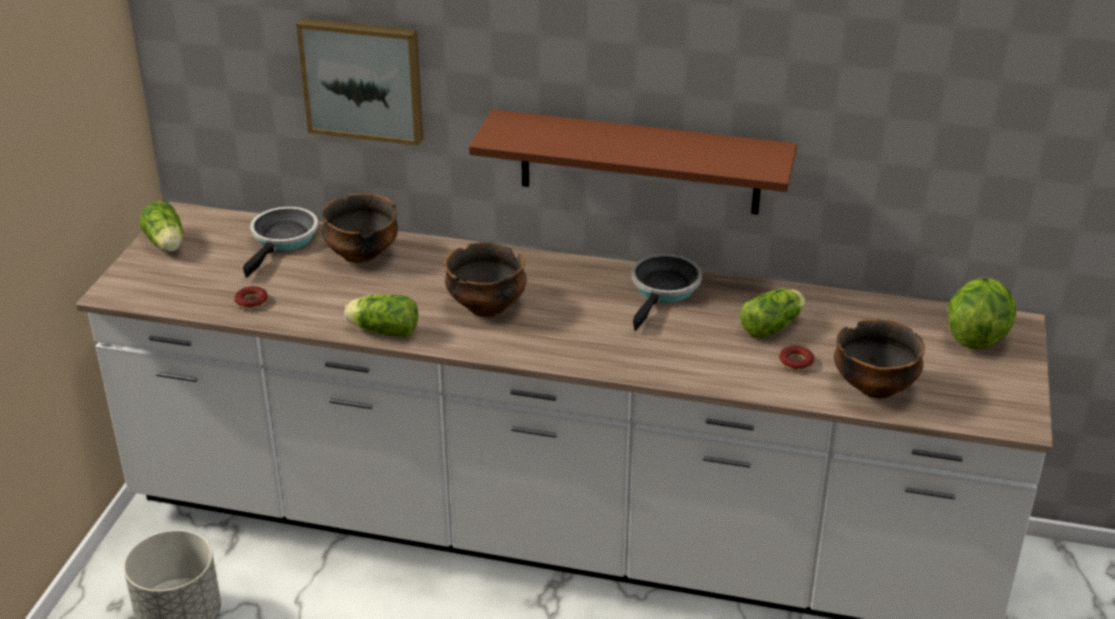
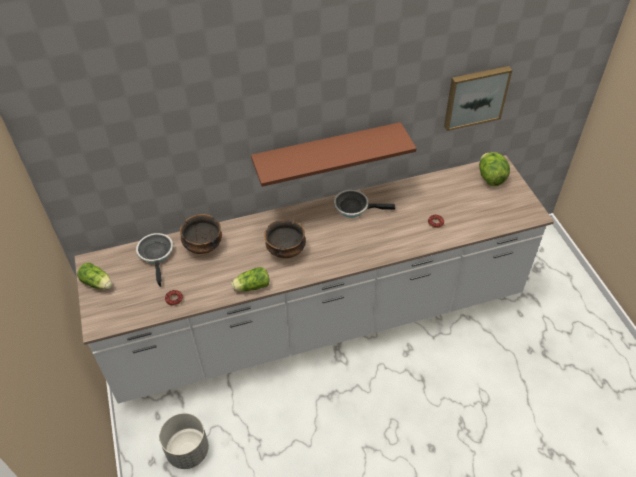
camera: 30 degrees left, 15 degrees up
picture [296,18,423,146] -> picture moved to [444,66,512,131]
frying pan [631,254,702,331] -> frying pan turned 75 degrees counterclockwise [334,190,395,218]
lettuce [740,288,805,338] -> none
bowl [834,319,925,399] -> none

